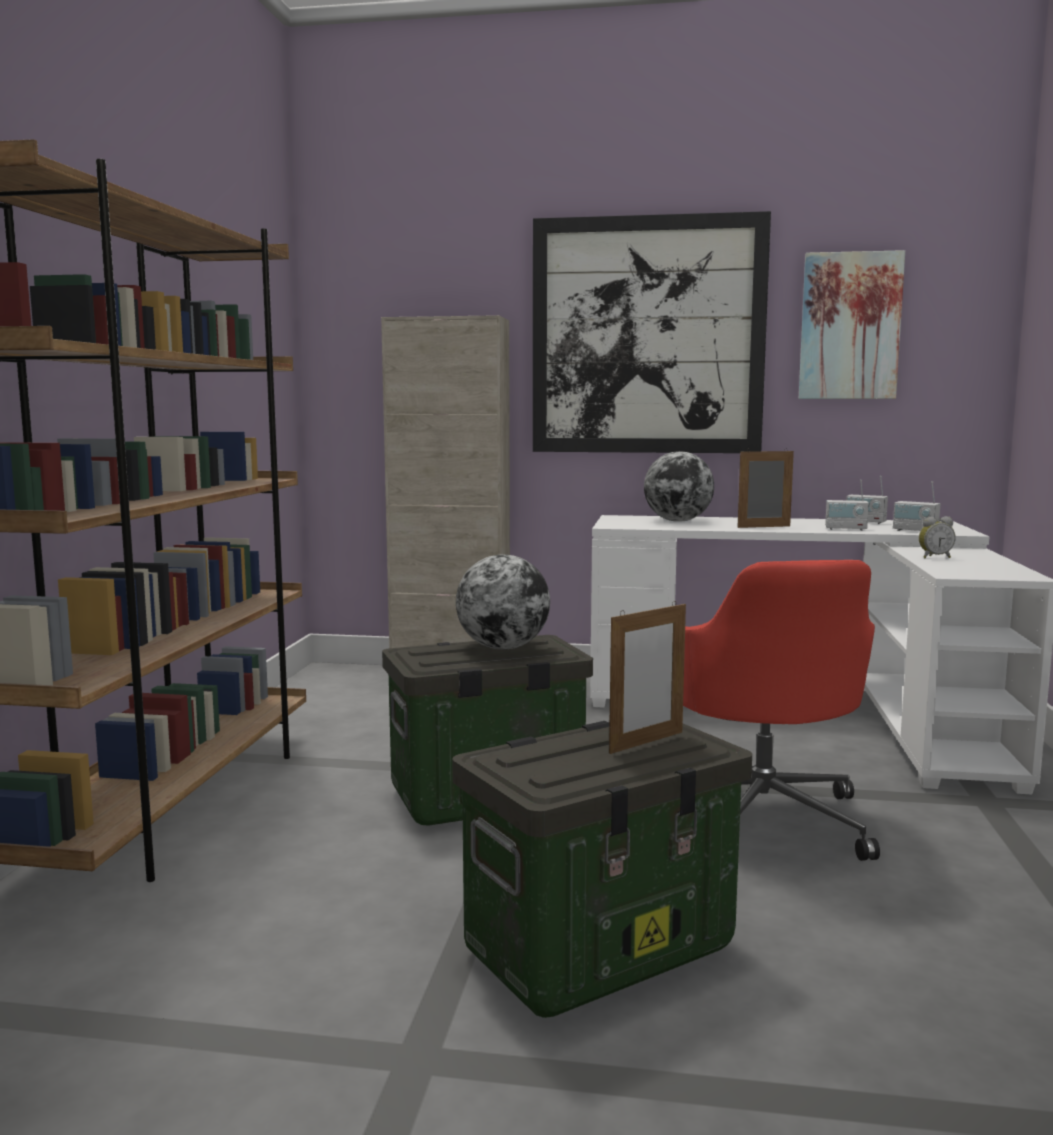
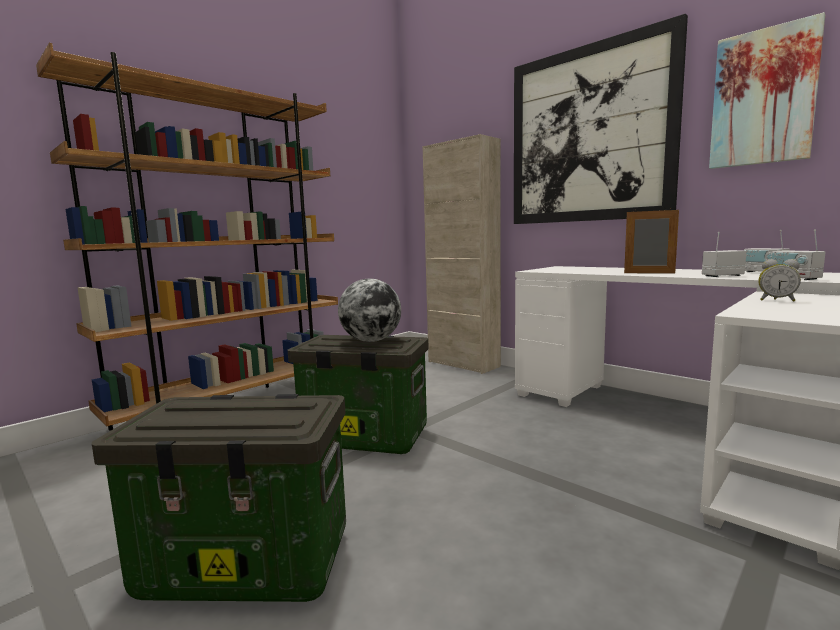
camera: 35 degrees right, 0 degrees up
picture frame [609,601,686,754] -> none
globe [644,451,714,522] -> none
red office chair [683,560,880,861] -> none
radio [825,480,869,531] -> radio turned 120 degrees clockwise [702,232,746,277]

